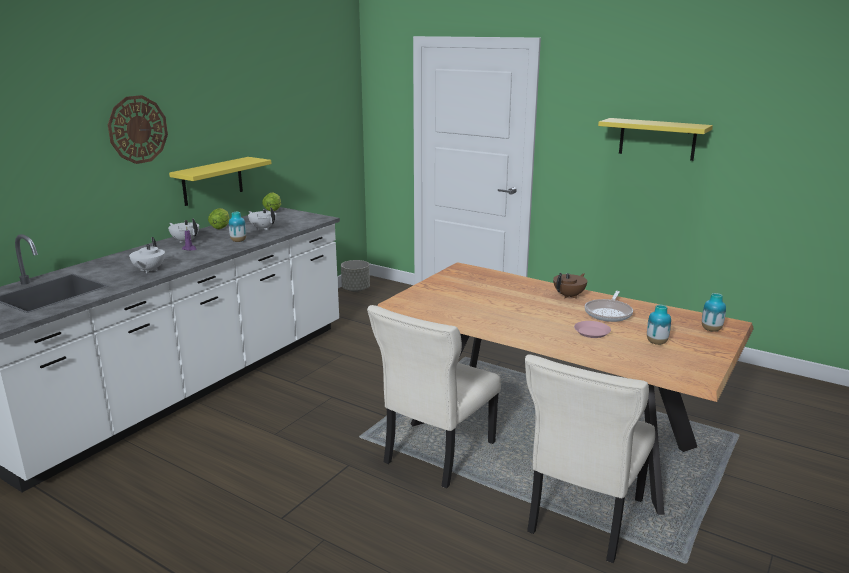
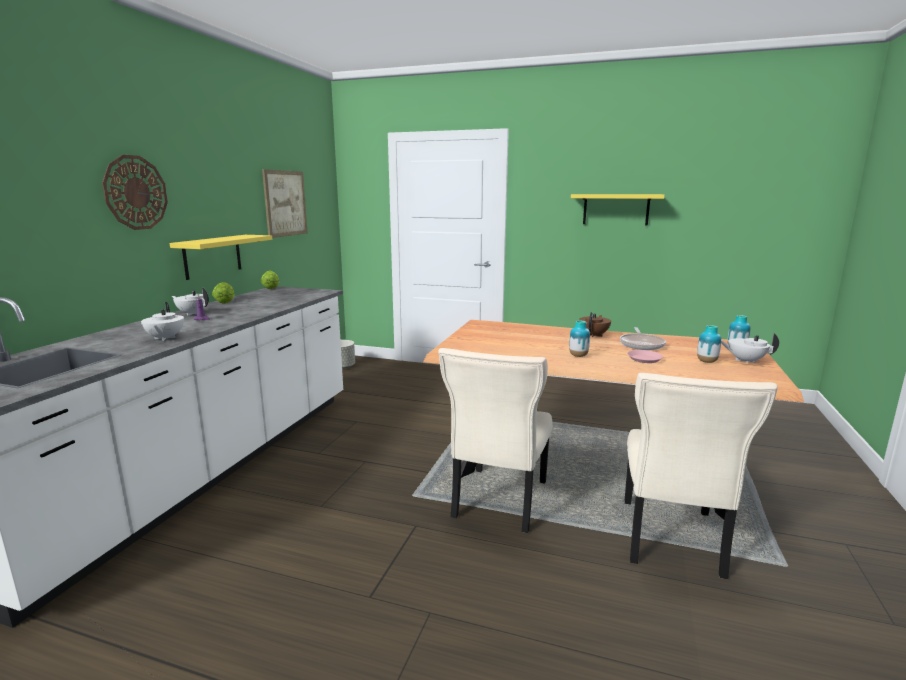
camera: 15 degrees left, 5 degrees down
vase [229,212,246,242] -> vase moved to [569,321,590,357]
white teapot [248,207,276,230] -> white teapot moved to [721,333,779,364]
none -> picture [262,169,307,238]

